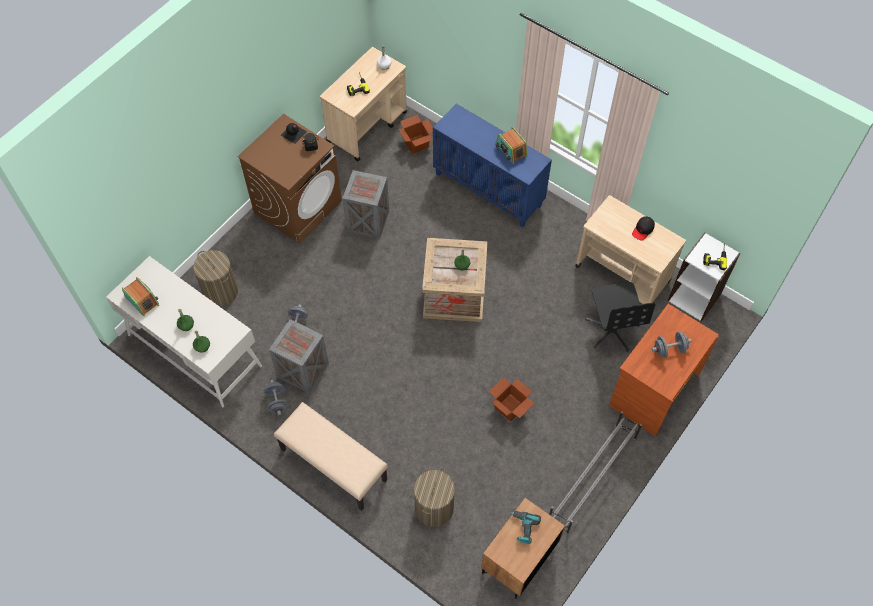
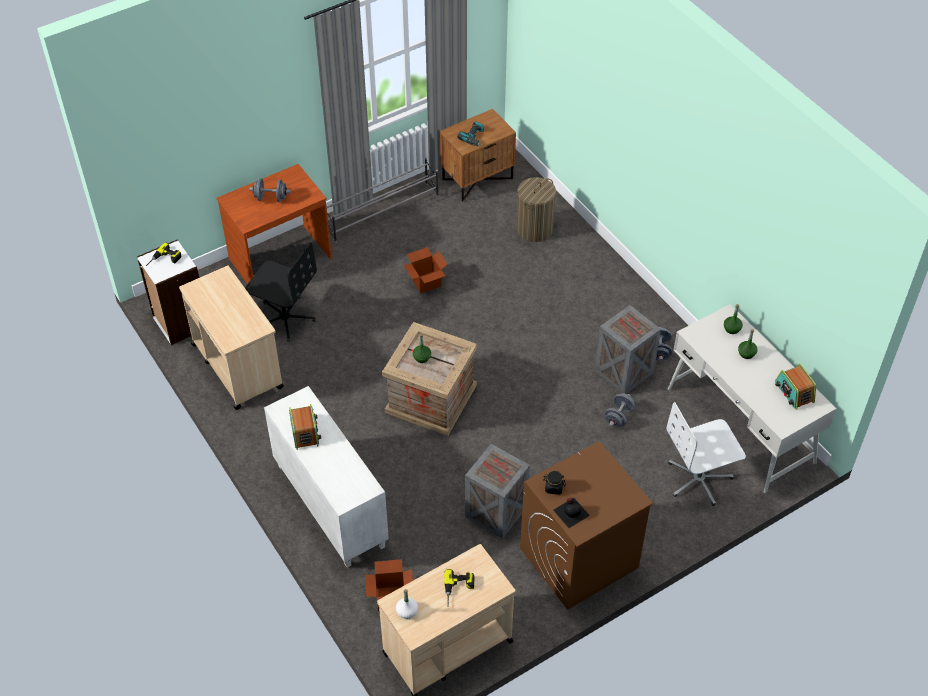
camera: 160 degrees left, 10 degrees down
laundry basket [193,250,238,307] -> white office chair [667,402,746,506]
beige bench [274,402,388,511] -> none
blue cabinet [433,104,552,227] -> white cabinet [264,386,389,568]
black office chair [585,282,655,352] -> black office chair turned 105 degrees clockwise [245,242,317,341]
black cap [632,216,655,241] -> none

